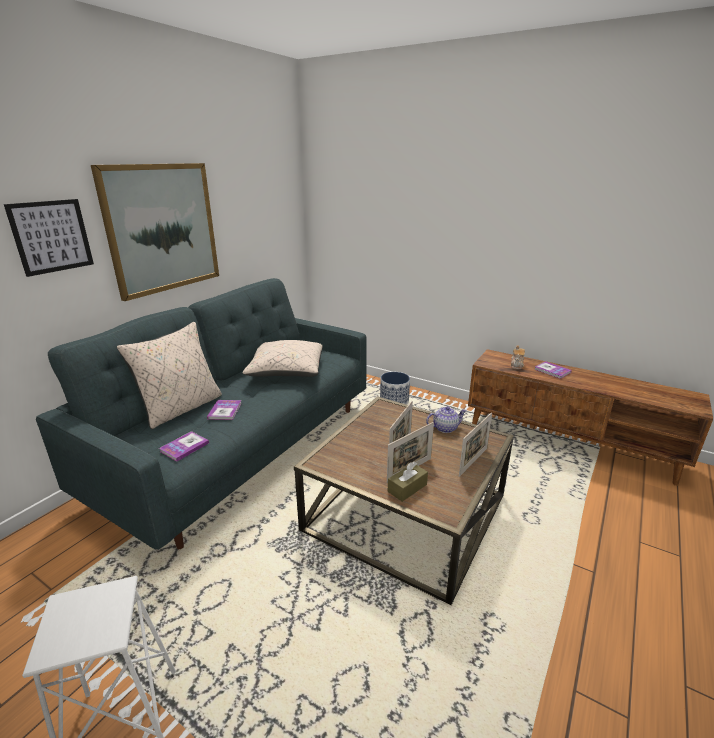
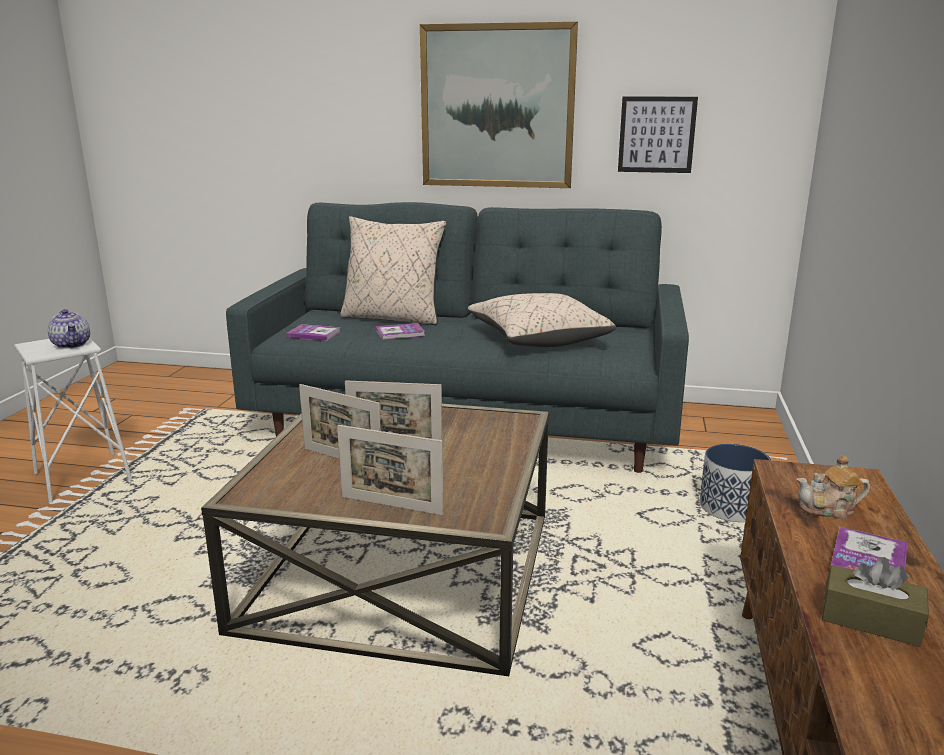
camera: 70 degrees right, 5 degrees down
picture [4,199,94,277] -> picture moved to [618,97,698,173]
brown tissue box [388,462,428,502] -> brown tissue box moved to [822,557,929,647]
teapot [426,406,467,433] -> teapot moved to [47,309,90,349]

